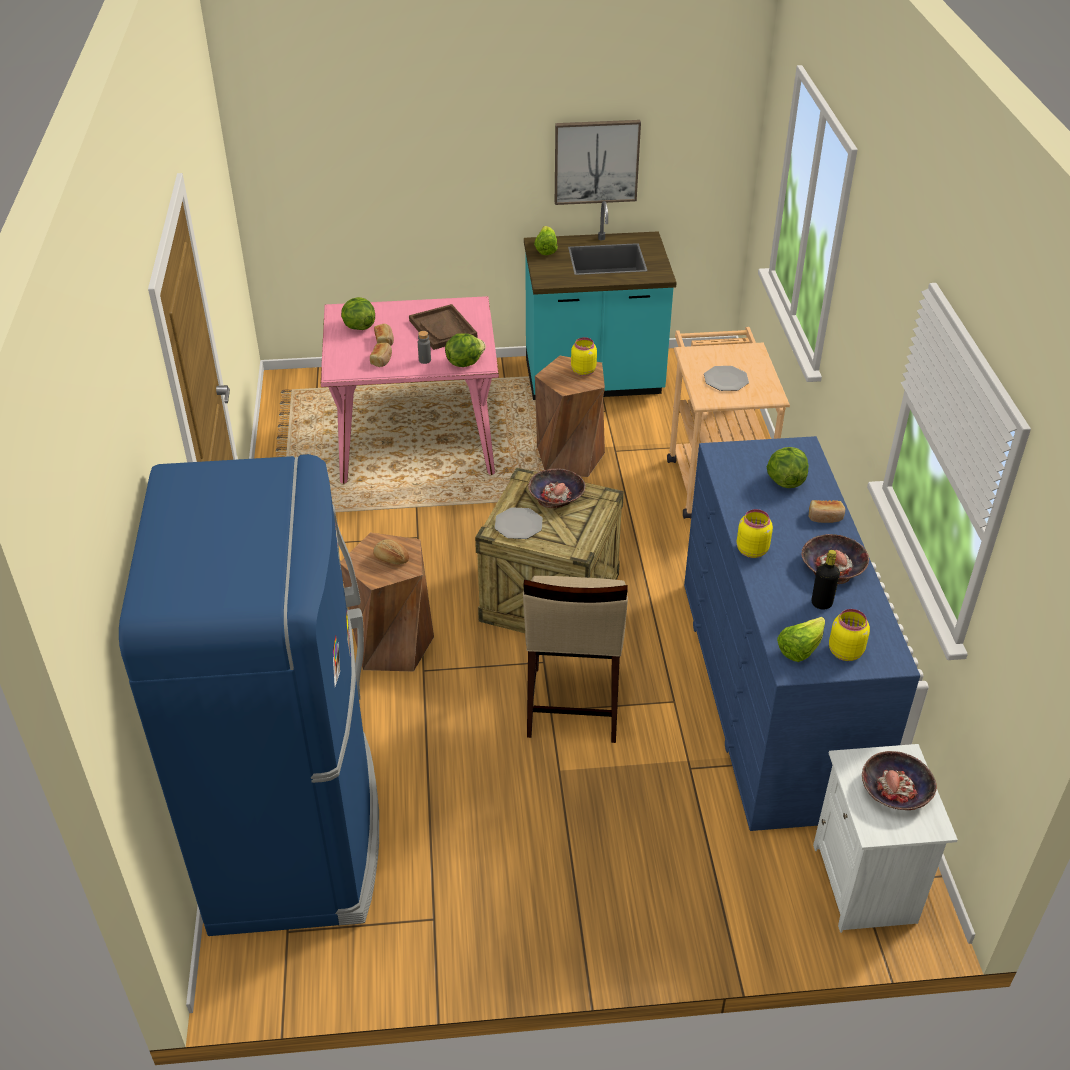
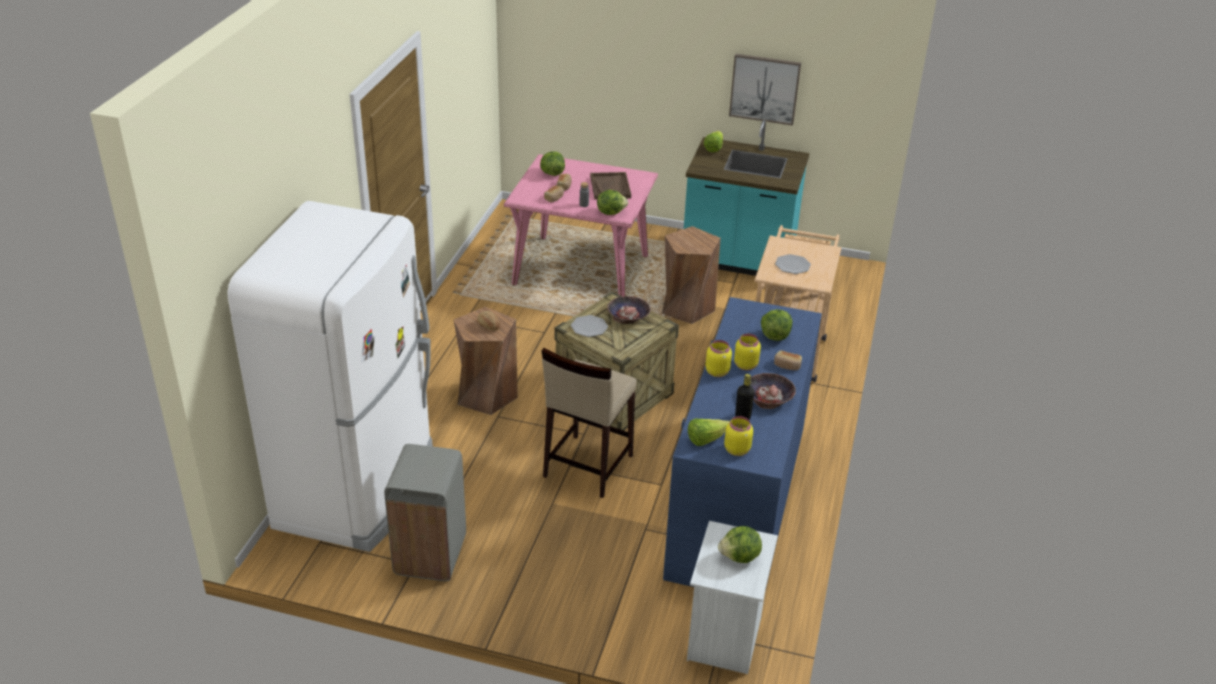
camera: 20 degrees right, 5 degrees down
blue fridge [119,454,379,936] -> white fridge [227,201,433,552]
yellow jar [571,337,597,376] -> yellow jar moved to [734,334,761,371]
bowl [862,751,937,810] -> lettuce [718,526,762,563]
none -> grey trash can [384,444,466,581]

